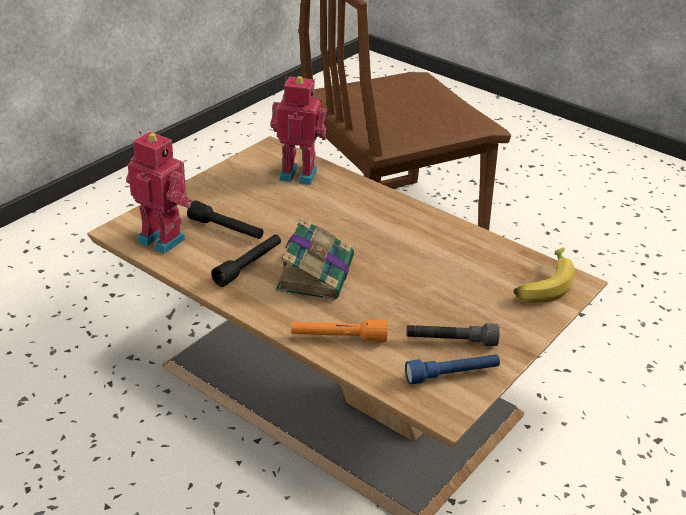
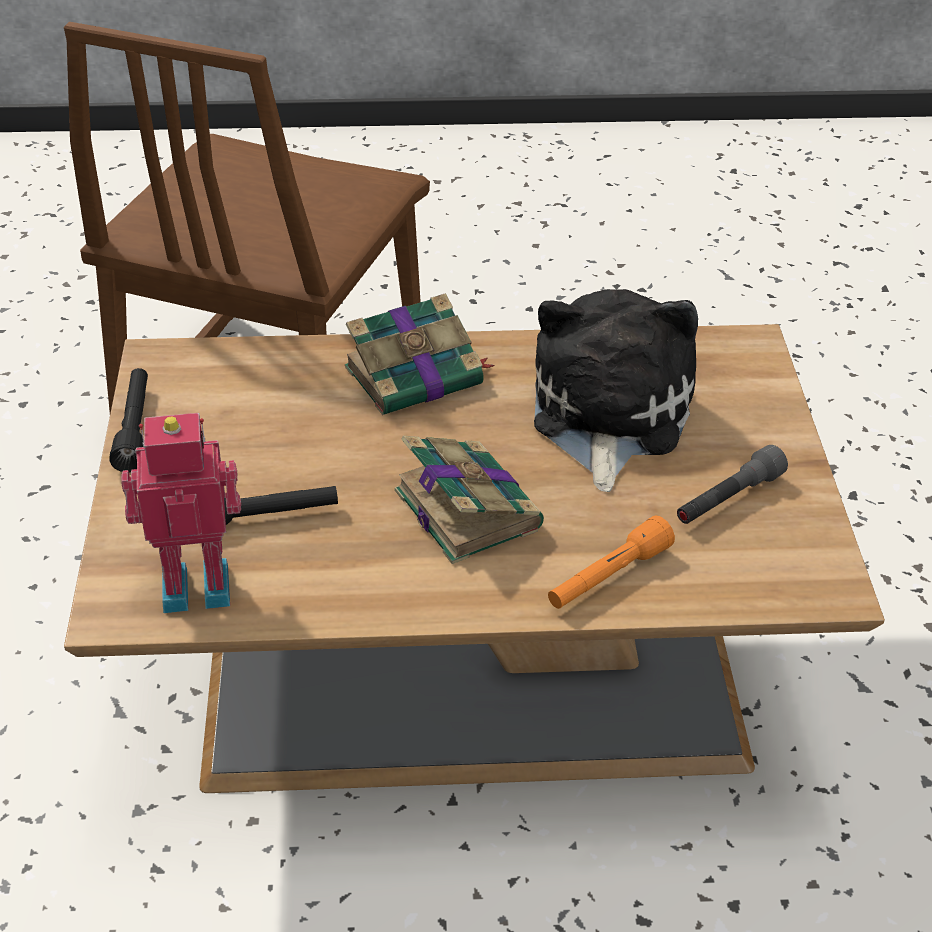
camera: 40 degrees left, 5 degrees up
black flashlight [211,234,281,287] -> black flashlight moved to [109,368,148,473]
toy robot [271,76,327,185] -> none
blue flashlight [405,354,500,384] -> none
banana [514,247,575,303] -> none
none -> book [345,293,495,415]
none -> plush toy [534,289,698,492]

